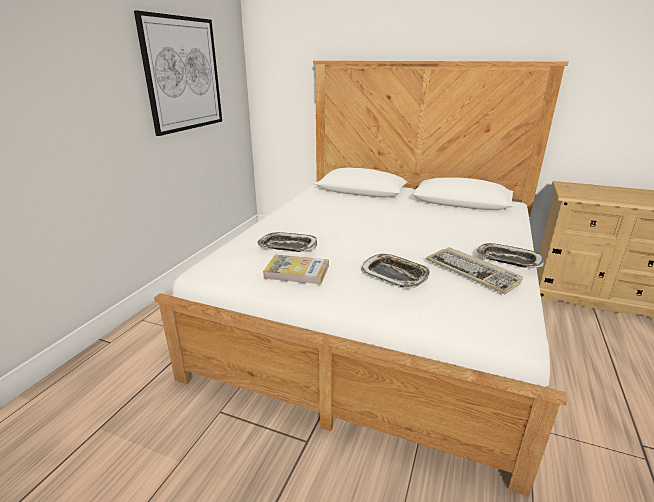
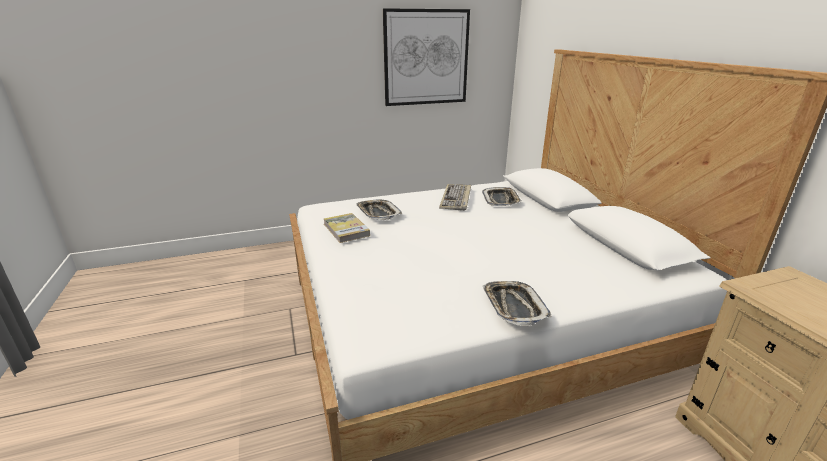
camera: 50 degrees right, 0 degrees up
tray [361,254,430,288] -> tray moved to [482,187,521,206]
keyboard [426,247,523,294] -> keyboard moved to [439,184,471,211]

